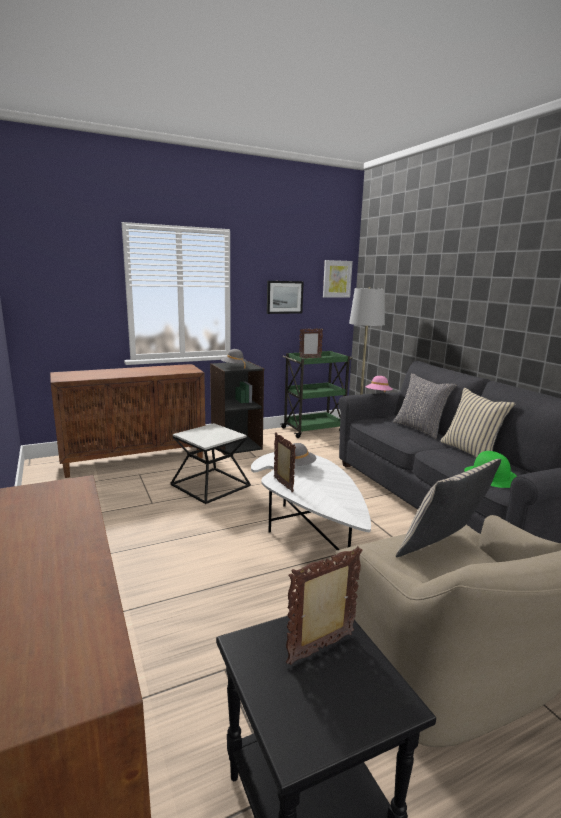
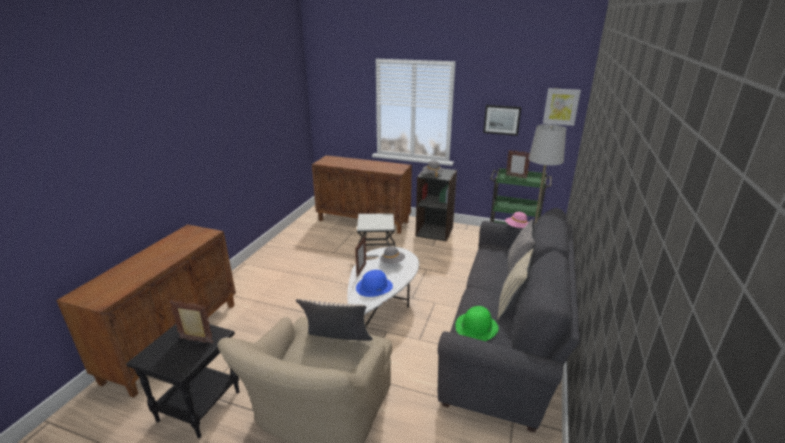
camera: 45 degrees right, 10 degrees up
none -> blue hat [356,270,393,297]

